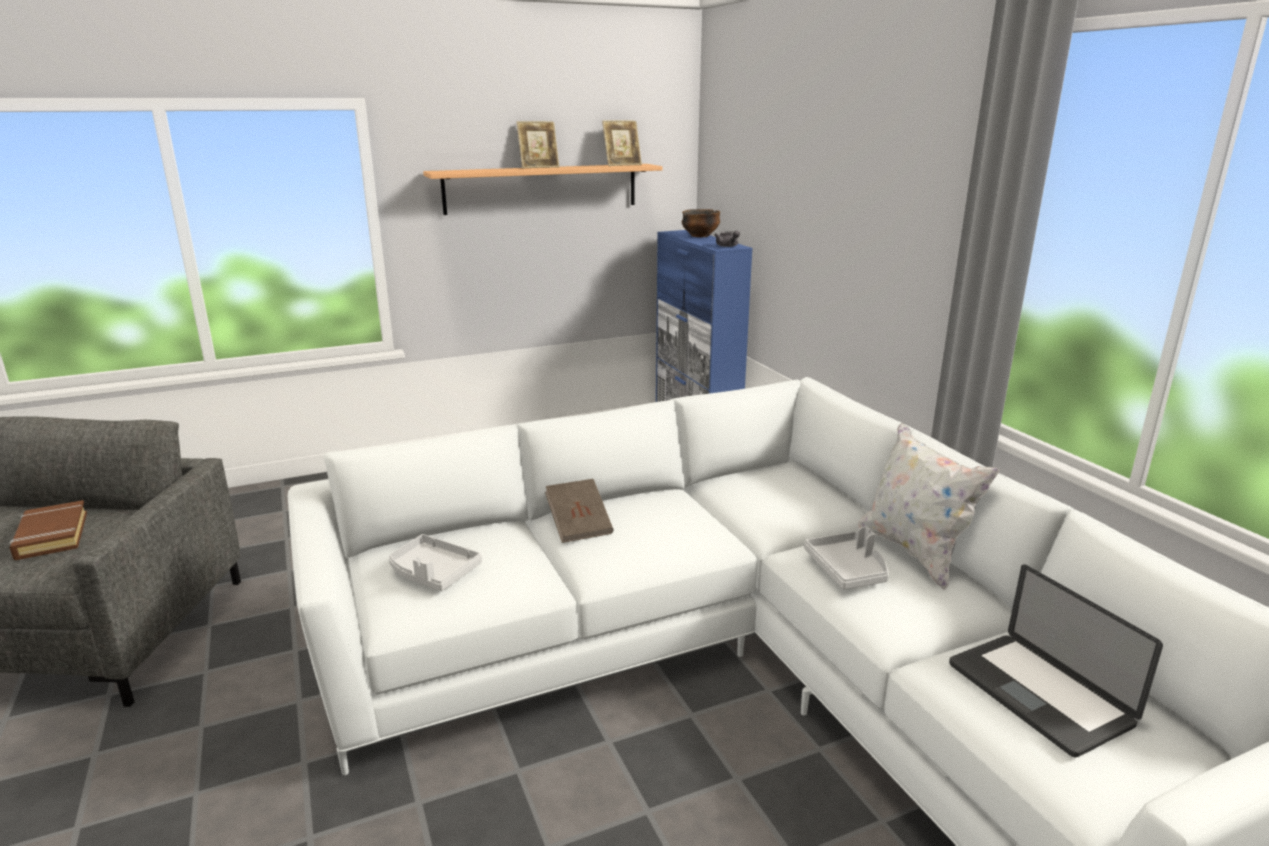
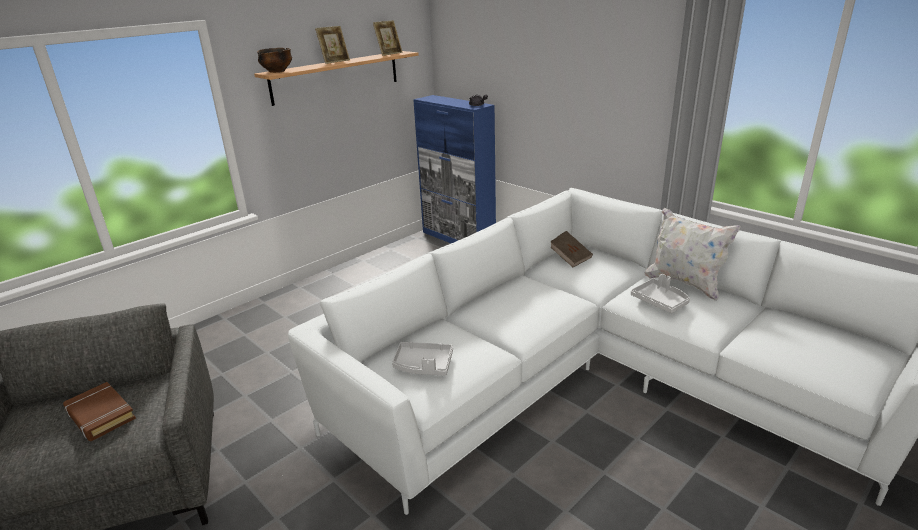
camera: 20 degrees left, 5 degrees up
brown book [545,479,614,543] -> brown book moved to [550,231,593,267]
bowl [682,209,721,237] -> bowl moved to [257,48,292,73]
laptop [949,565,1163,757] -> none

